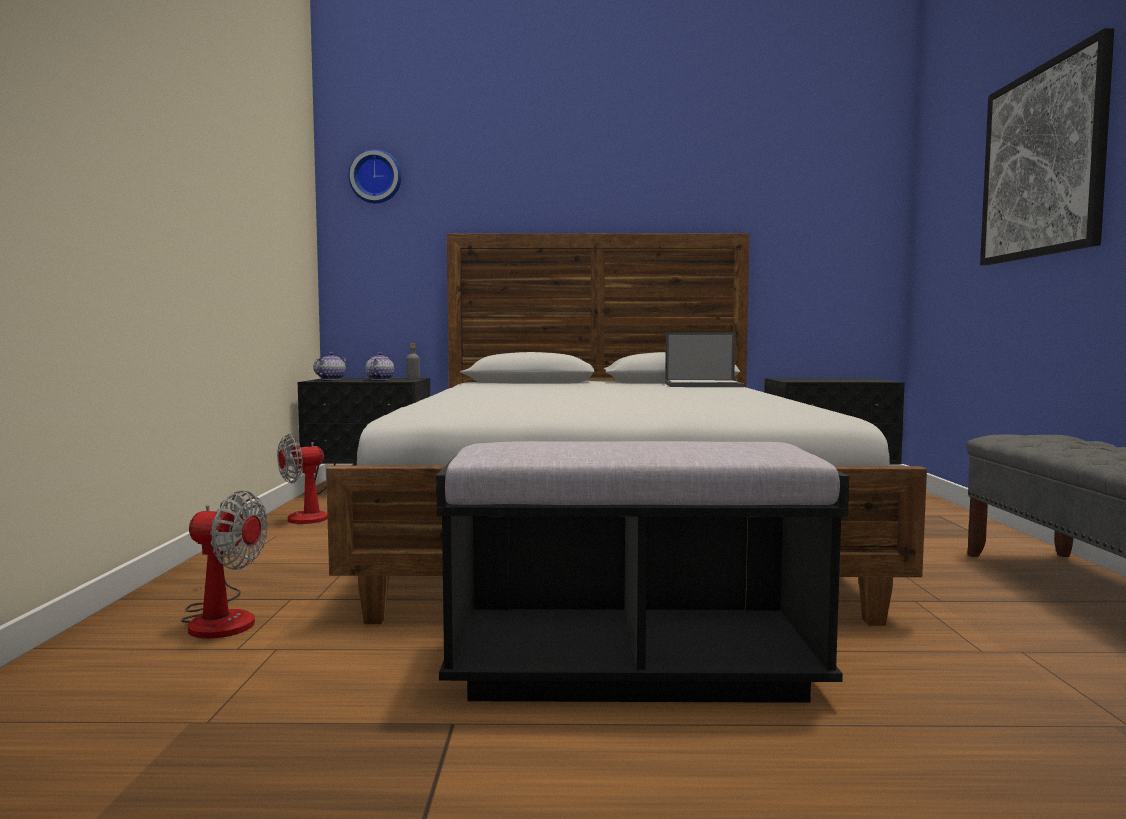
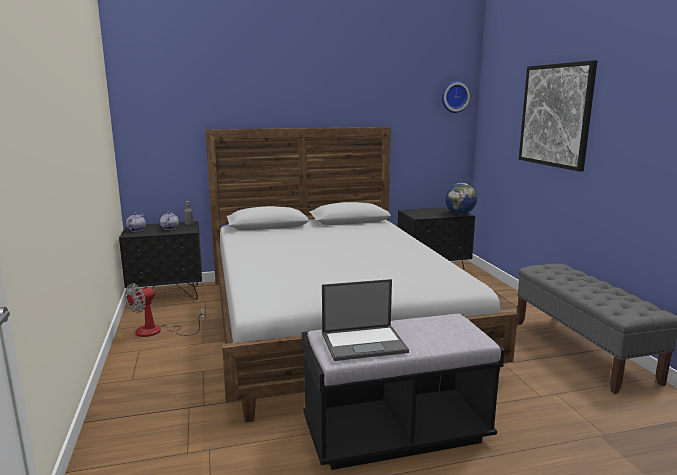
camera: 15 degrees left, 10 degrees up
fan [181,490,268,638] -> none
wall clock [349,149,402,203] -> wall clock moved to [441,81,470,113]
laptop [665,332,744,387] -> laptop moved to [322,279,409,361]
none -> globe [445,183,477,214]

